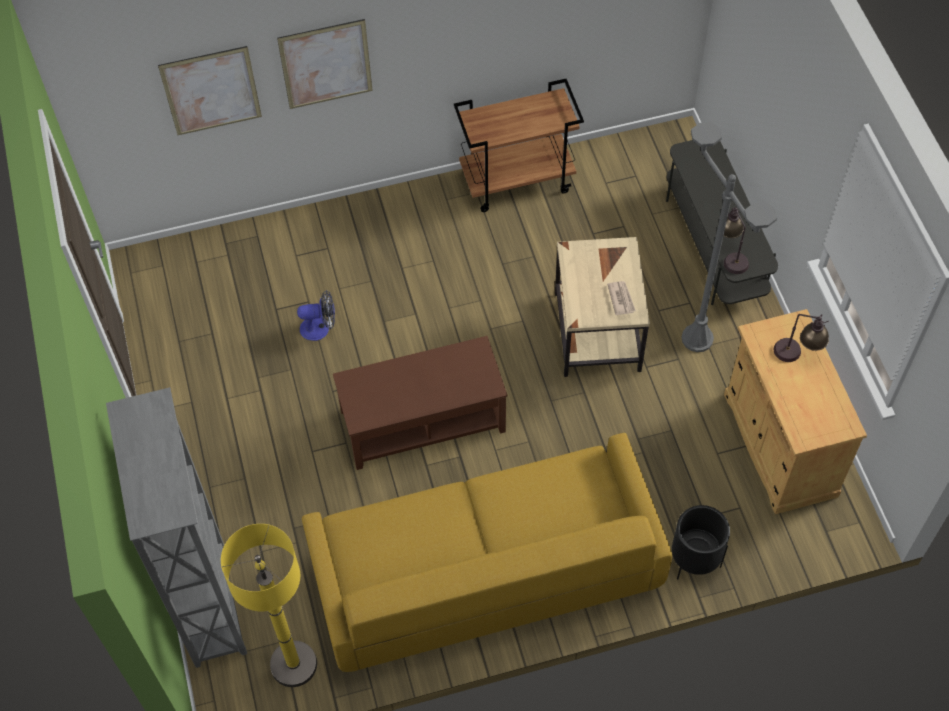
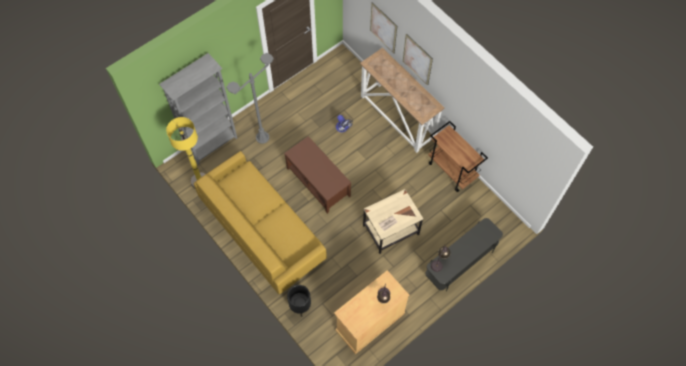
camera: 65 degrees right, 5 degrees up
grey floor lamp [681,122,777,352] -> grey floor lamp moved to [226,53,274,144]
none -> console table [360,48,445,153]

